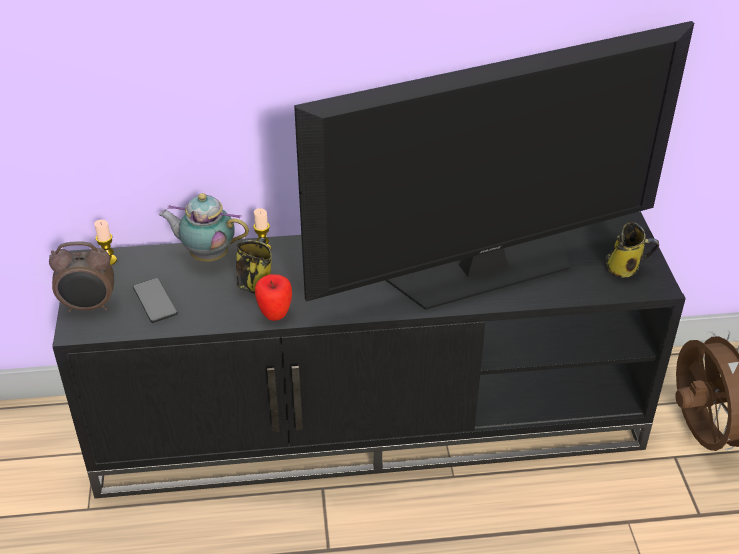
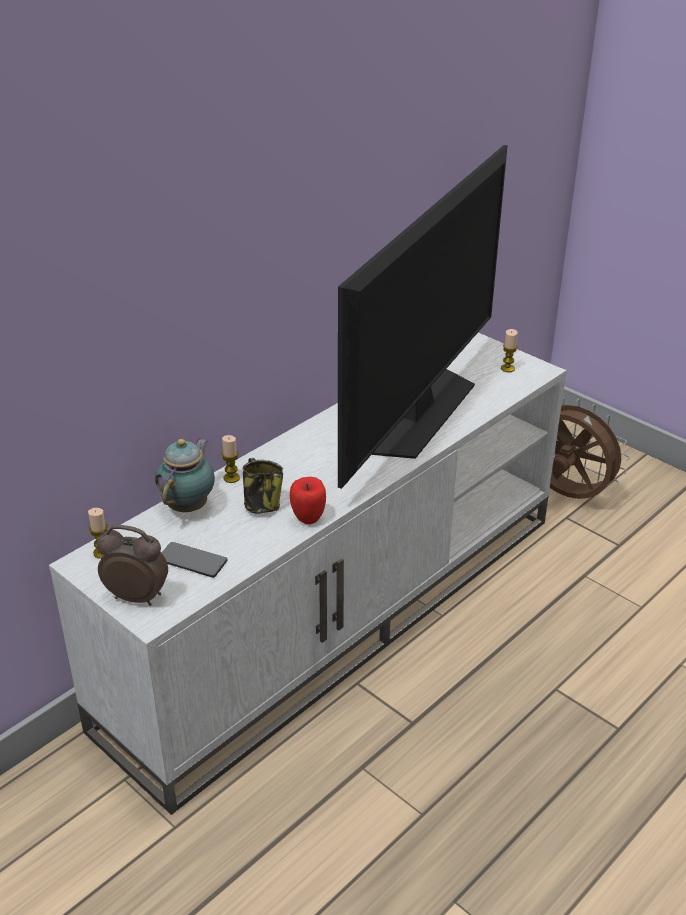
camera: 40 degrees left, 5 degrees down
alarm clock [49,241,114,312] -> alarm clock turned 120 degrees counterclockwise [97,525,168,606]
black tv stand [52,211,686,499] -> white tv stand [49,333,567,815]
teapot [159,193,249,262] -> teapot turned 135 degrees clockwise [155,436,215,512]
mug [606,222,659,278] -> candle [501,329,518,372]

